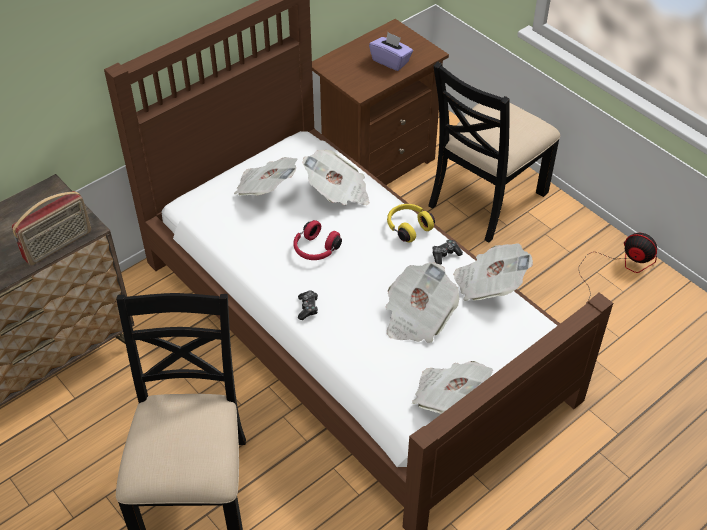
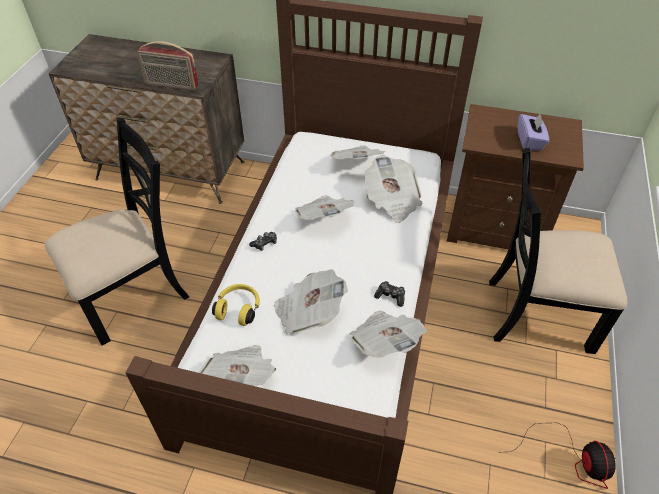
camera: 55 degrees right, 0 degrees up
red headphones [293,220,342,260] -> newspaper [295,195,355,220]
yellow headphones [387,204,435,243] -> yellow headphones moved to [212,284,260,326]

